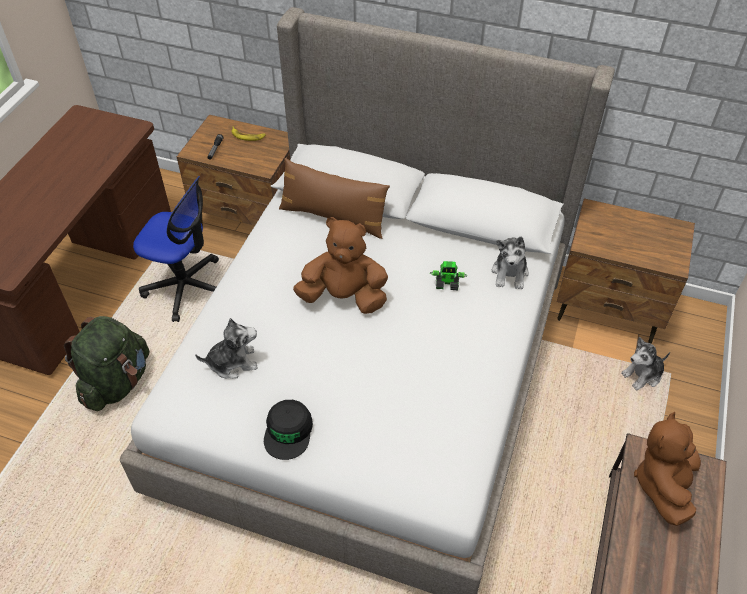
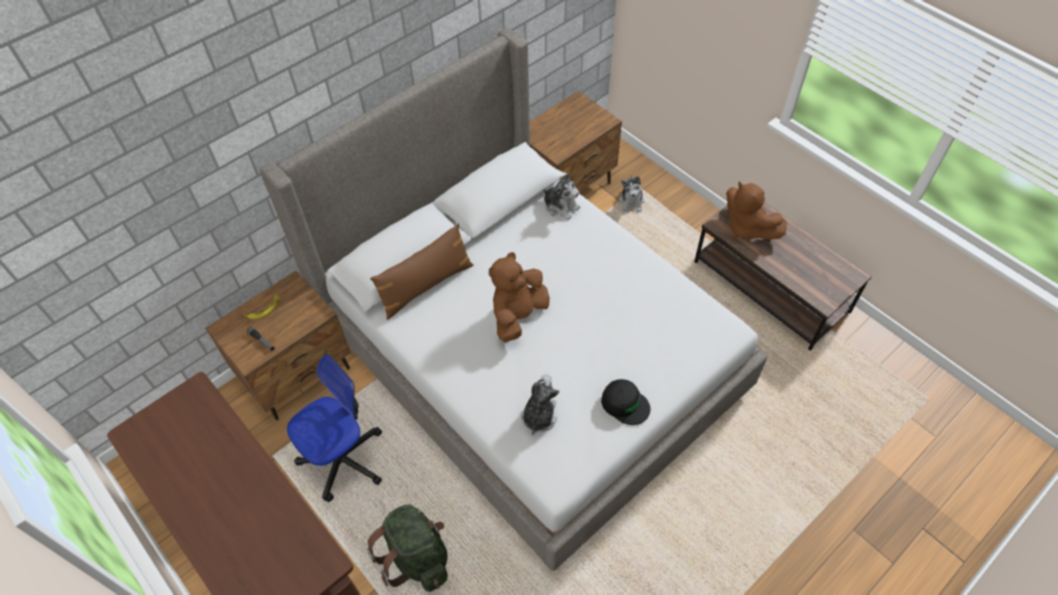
camera: 60 degrees left, 5 degrees up
toy robot [430,261,467,290] -> none

